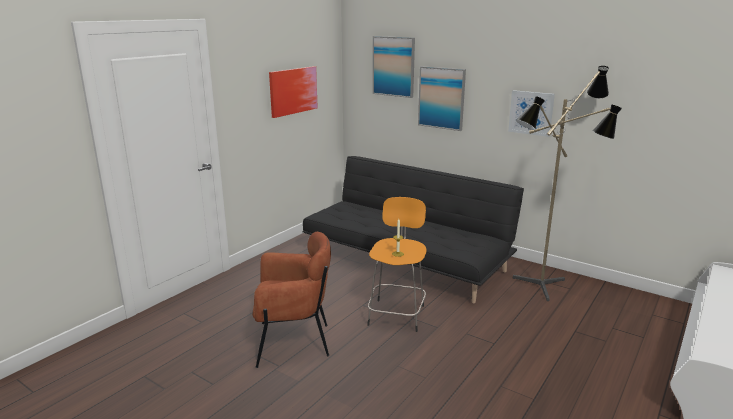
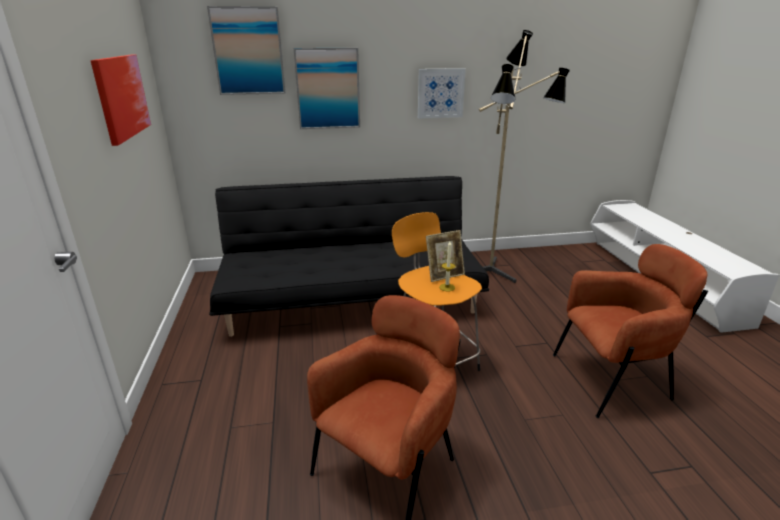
camera: 45 degrees left, 5 degrees up
none -> picture frame [426,230,465,282]
none -> brown armchair [553,244,708,418]

